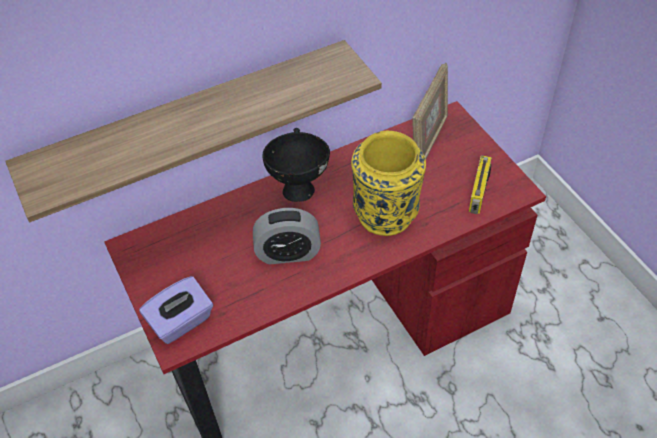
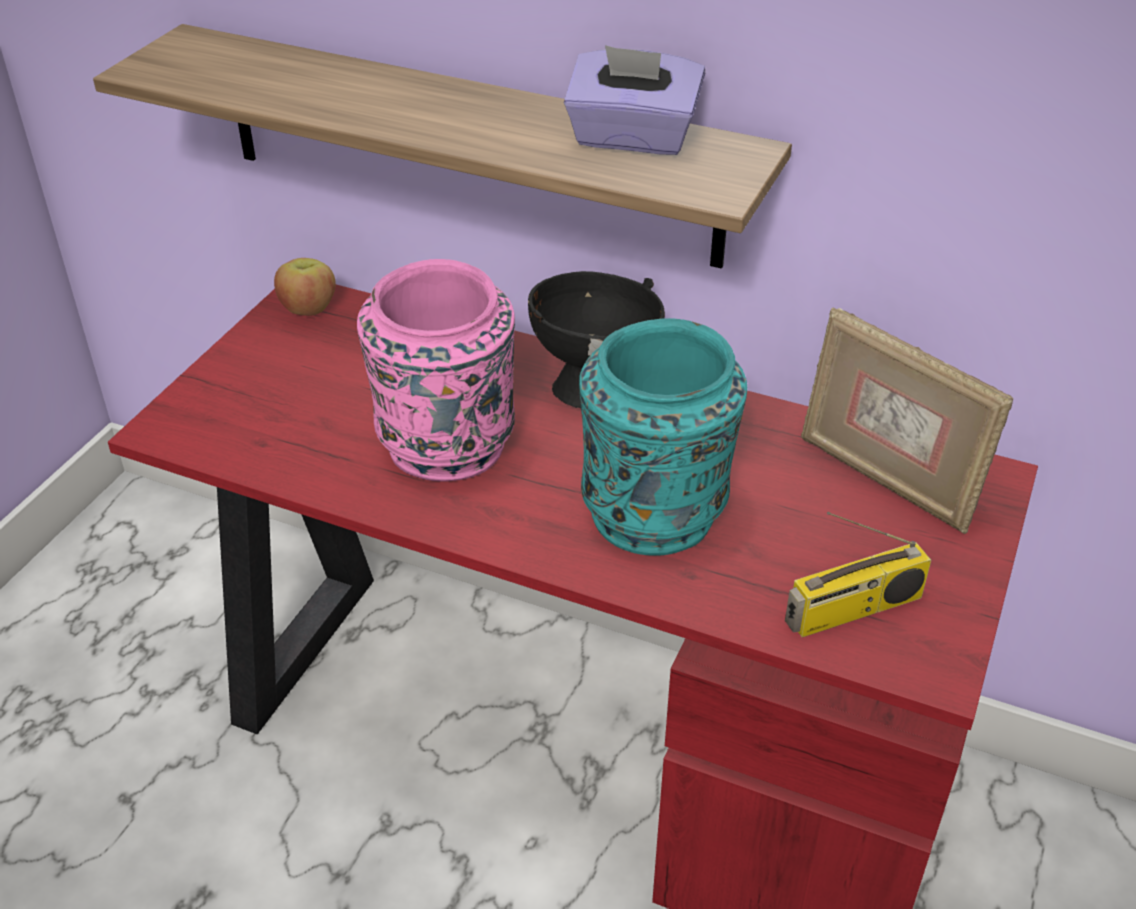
camera: 50 degrees right, 10 degrees down
purple tissue box [139,276,213,344] -> purple tissue box moved to [564,45,705,155]
alarm clock [253,208,321,264] -> pink vase [357,259,515,482]
yellow vase [351,131,426,236] -> turquoise vase [579,318,747,556]
picture frame [412,63,448,159] -> picture frame turned 60 degrees clockwise [801,307,1013,534]
none -> apple [274,258,336,316]

